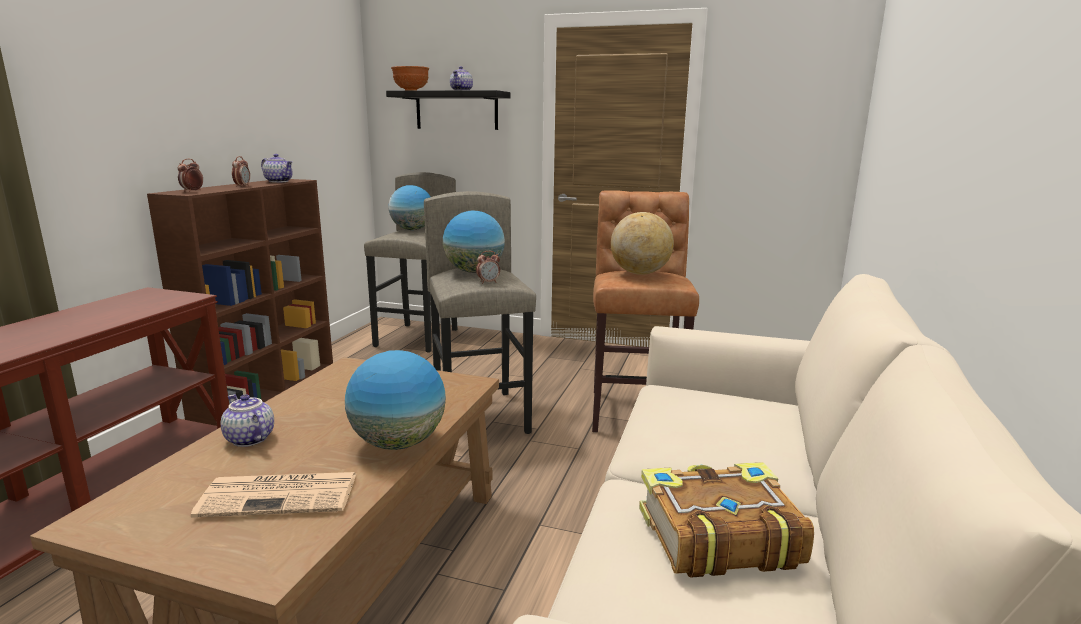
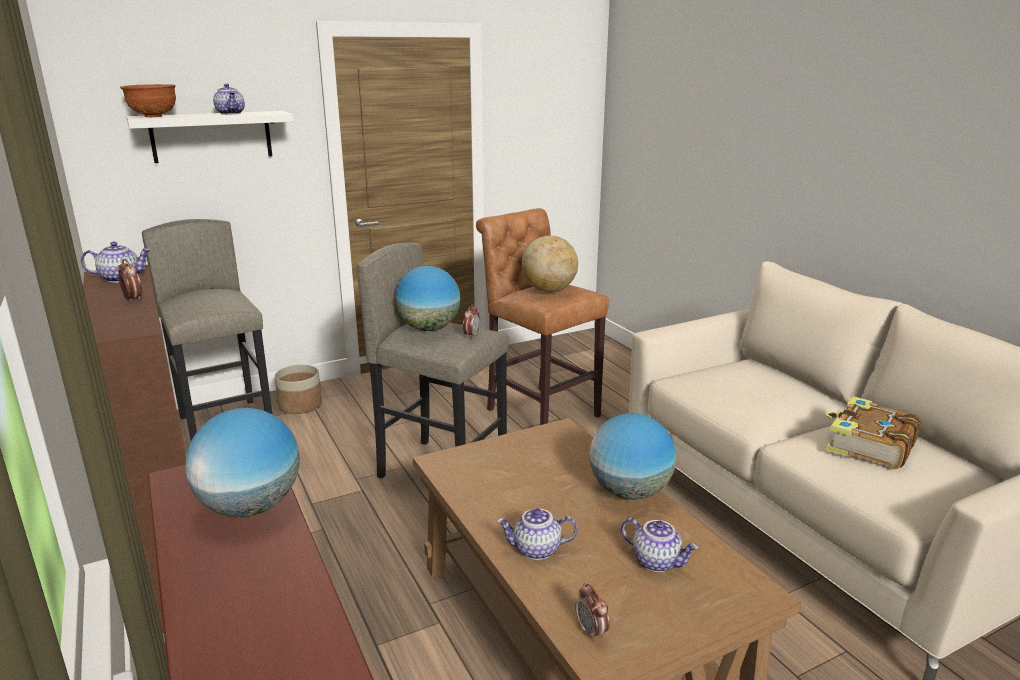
camera: 45 degrees left, 5 degrees up
alarm clock [178,159,203,192] -> alarm clock moved to [575,583,609,642]
newspaper [191,472,356,518] -> teapot [621,517,699,572]
black shelf [386,90,510,130] -> white shelf [127,111,294,163]
globe [388,185,430,230] -> globe moved to [185,408,300,517]
none -> planter [275,365,322,414]

